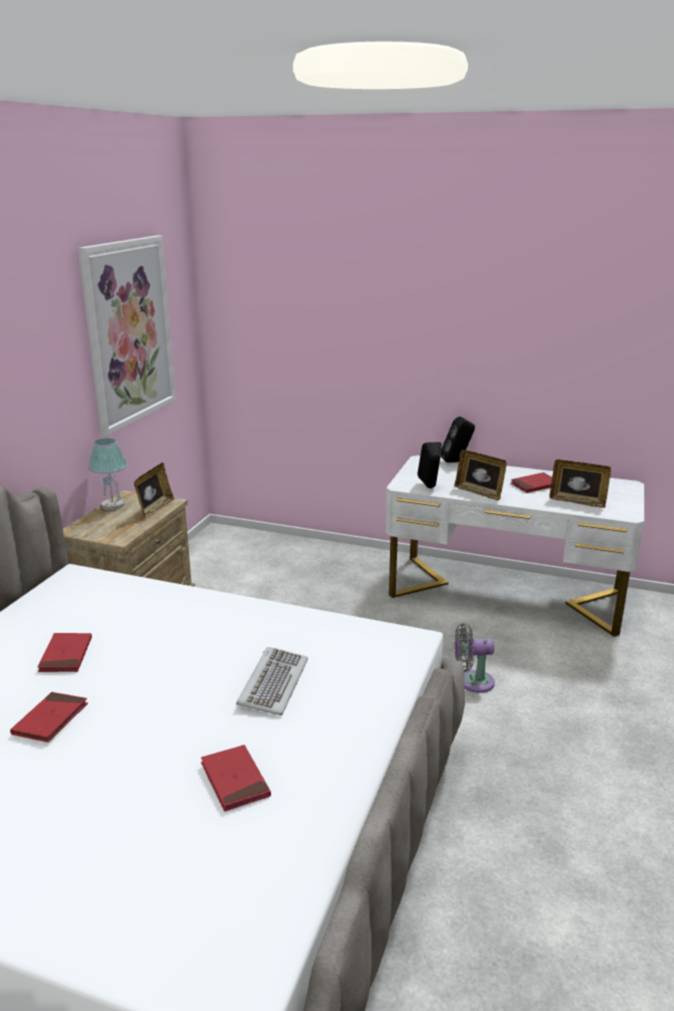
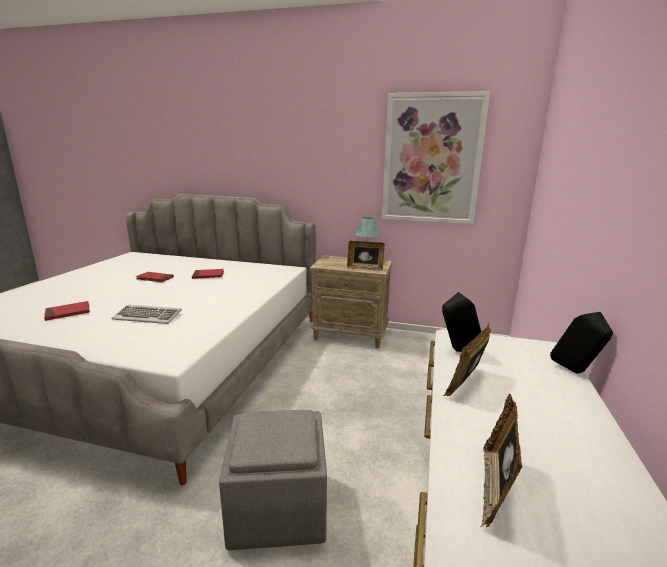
camera: 85 degrees right, 5 degrees down
grey fan [455,623,495,693] -> grey ottoman [219,410,327,550]
red book [511,472,552,493] -> none

